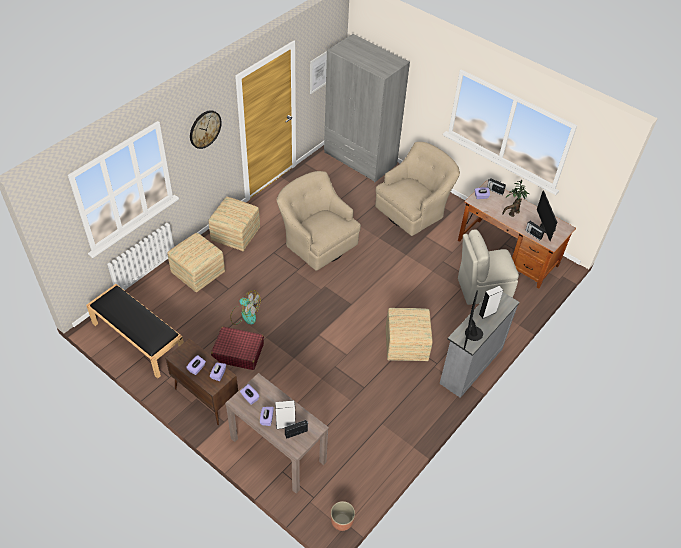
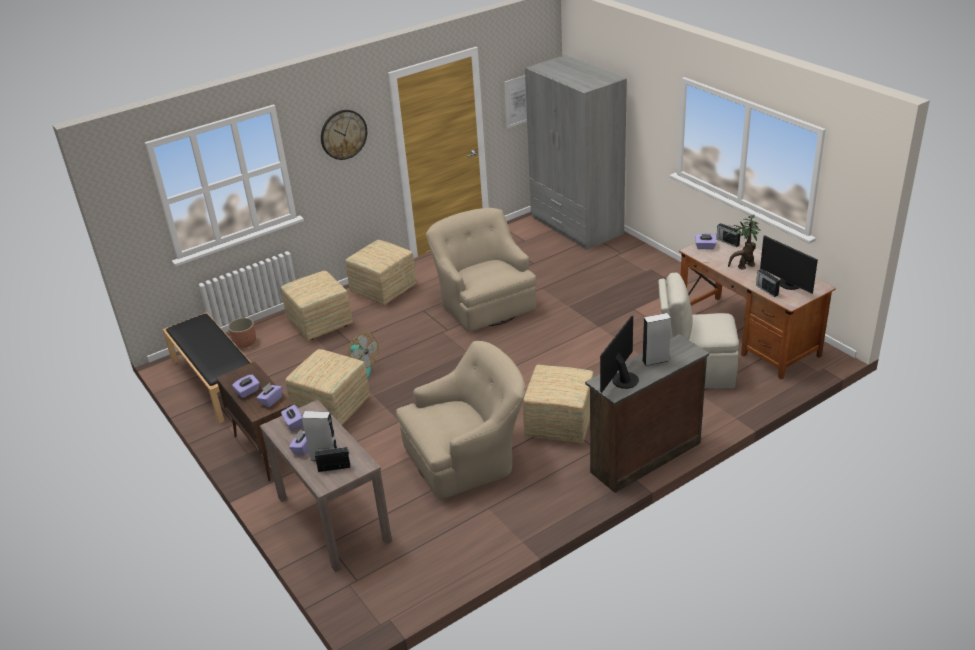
camera: 20 degrees right, 15 degrees down
red suitcase [211,327,264,370] -> ottoman [285,349,370,425]
planter [331,501,355,531] -> planter moved to [228,318,256,348]
beige armchair [375,142,460,236] -> beige armchair moved to [396,341,525,500]
grey dresser [439,292,520,398] -> brown dresser [585,334,709,493]
monitor [537,190,557,241] -> monitor turned 45 degrees counterclockwise [760,235,818,294]

